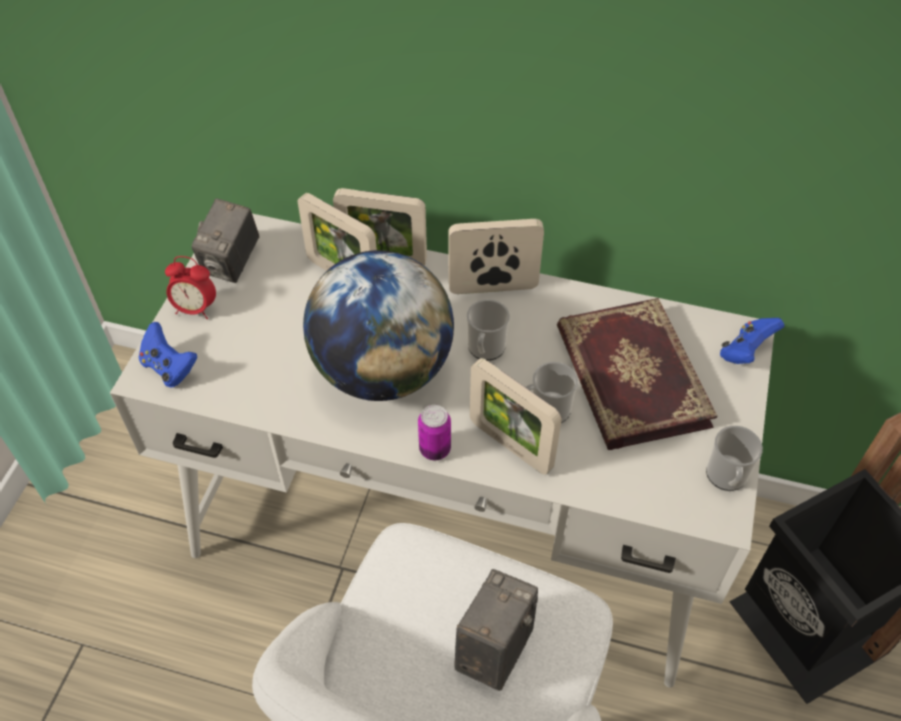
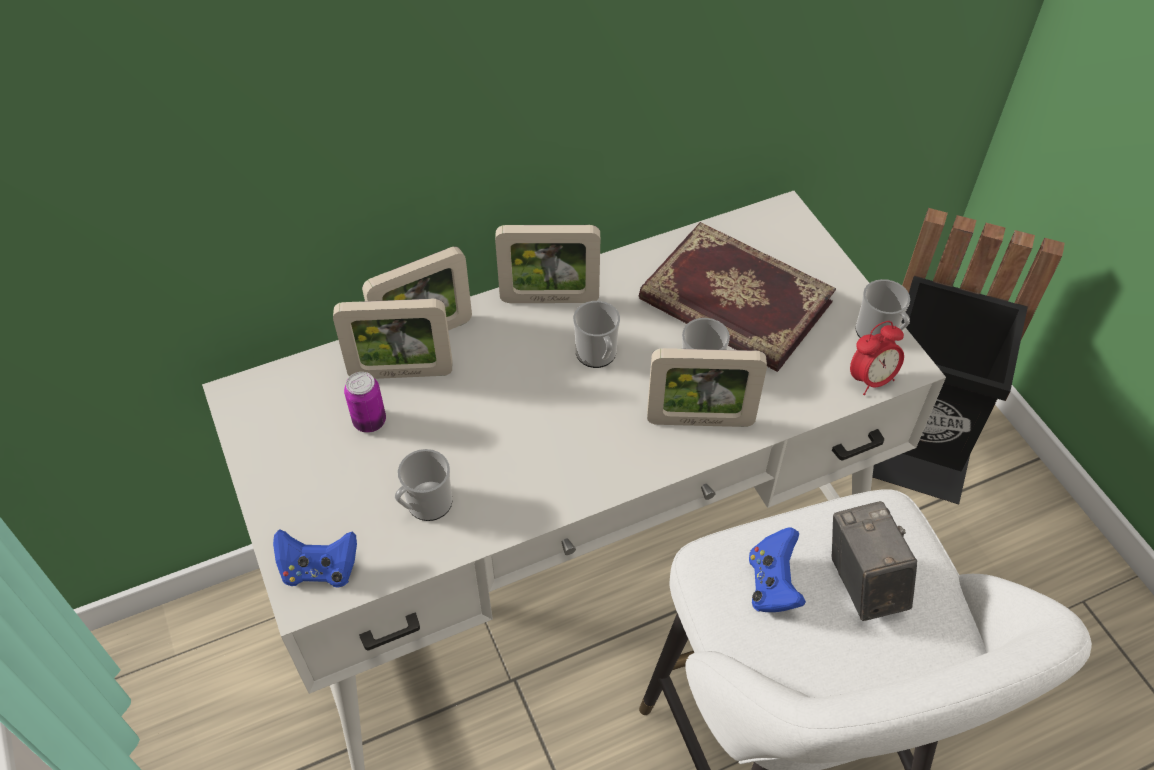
camera: 40 degrees left, 0 degrees up
alarm clock [165,256,216,319] -> alarm clock moved to [850,321,904,395]
camera [192,198,259,283] -> none
globe [303,250,454,401] -> none
can [418,405,451,460] -> can moved to [344,372,386,433]
picture frame [448,219,544,294] -> picture frame turned 135 degrees counterclockwise [495,225,600,303]
blue game controller [720,318,784,364] -> blue game controller moved to [749,527,806,612]
none -> mug [395,449,452,521]

